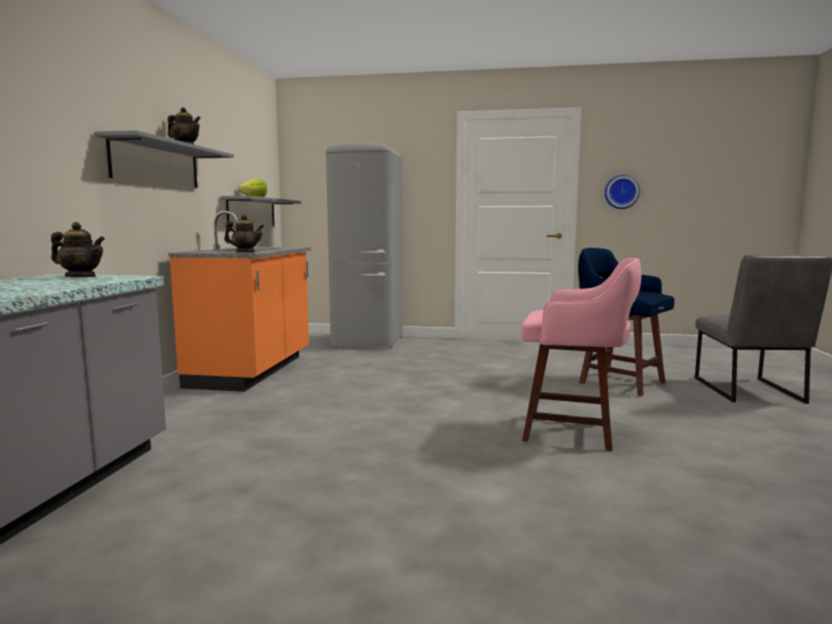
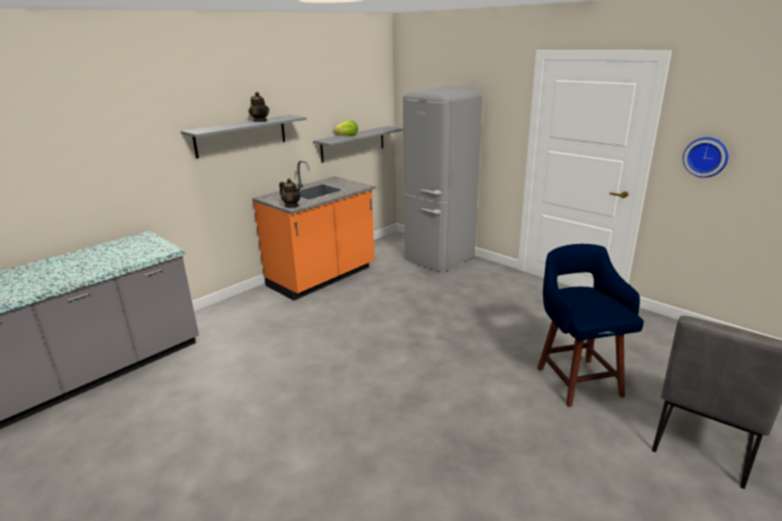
camera: 35 degrees right, 15 degrees up
teapot [51,222,105,277] -> none
pink stool [521,258,641,451] -> none

